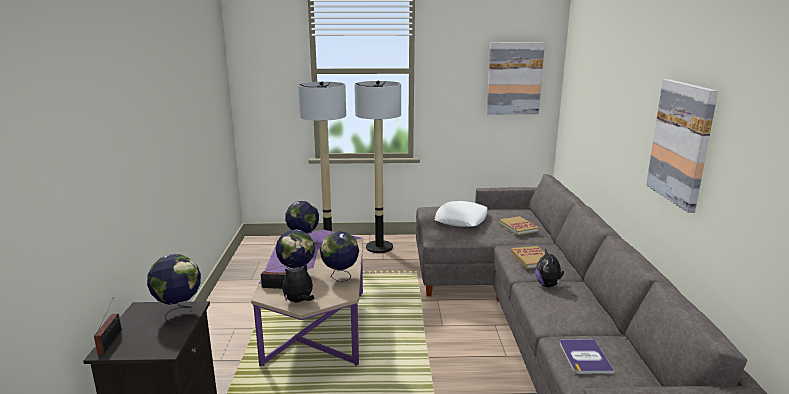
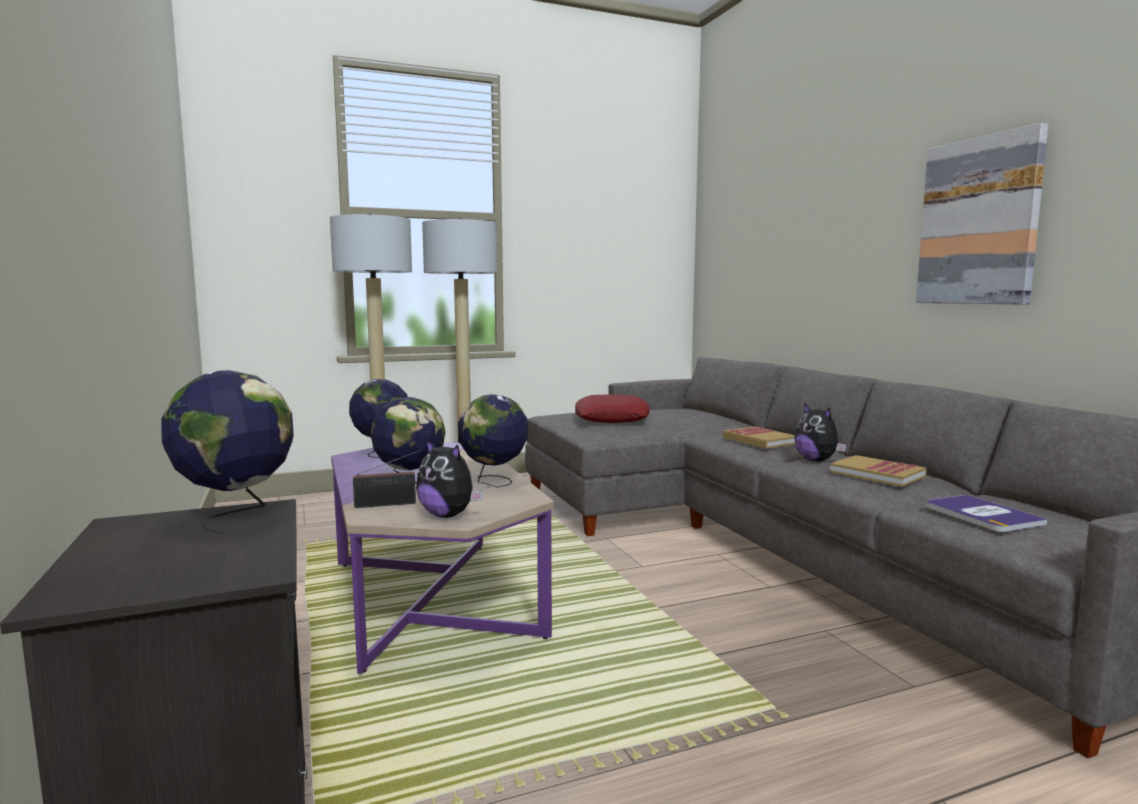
camera: 20 degrees left, 10 degrees down
radio [94,297,122,354] -> none
plush toy [282,263,314,302] -> plush toy turned 90 degrees counterclockwise [416,439,483,518]
white pillow [434,201,488,227] -> red pillow [575,394,649,423]
picture [487,42,545,114] -> none
book [499,216,540,235] -> book moved to [830,455,927,487]

